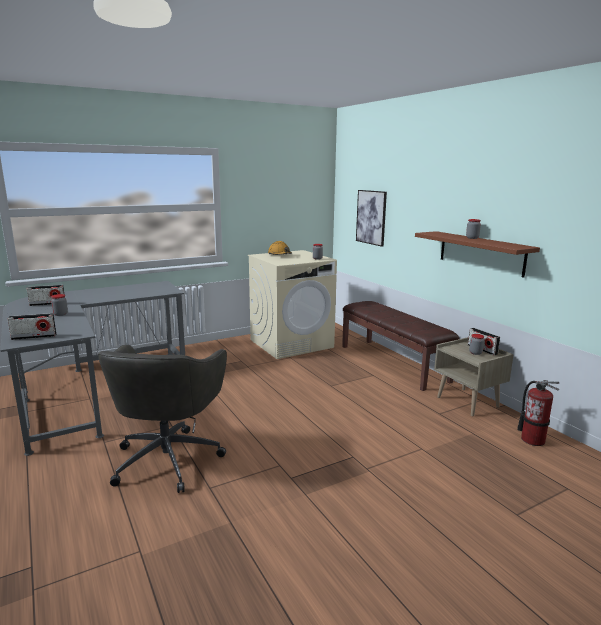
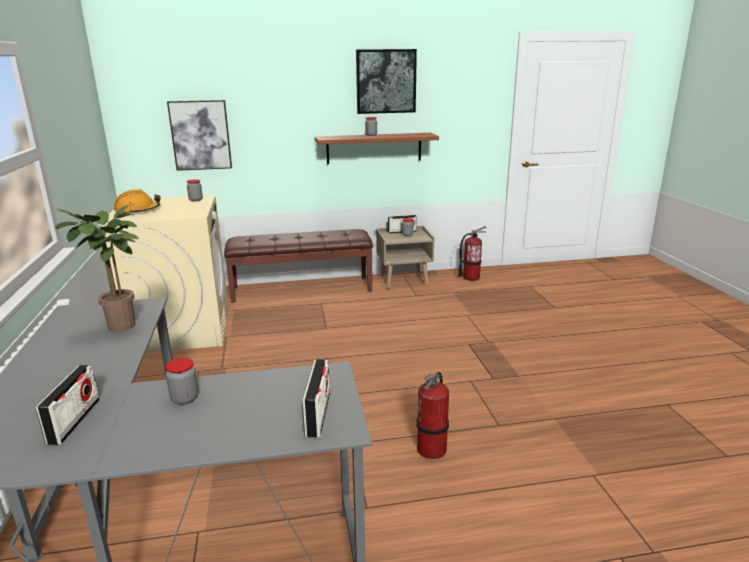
camera: 70 degrees left, 5 degrees up
grey office chair [97,345,227,493] -> fire extinguisher [416,372,449,459]
none -> potted plant [55,205,139,332]
none -> picture [356,49,417,114]

